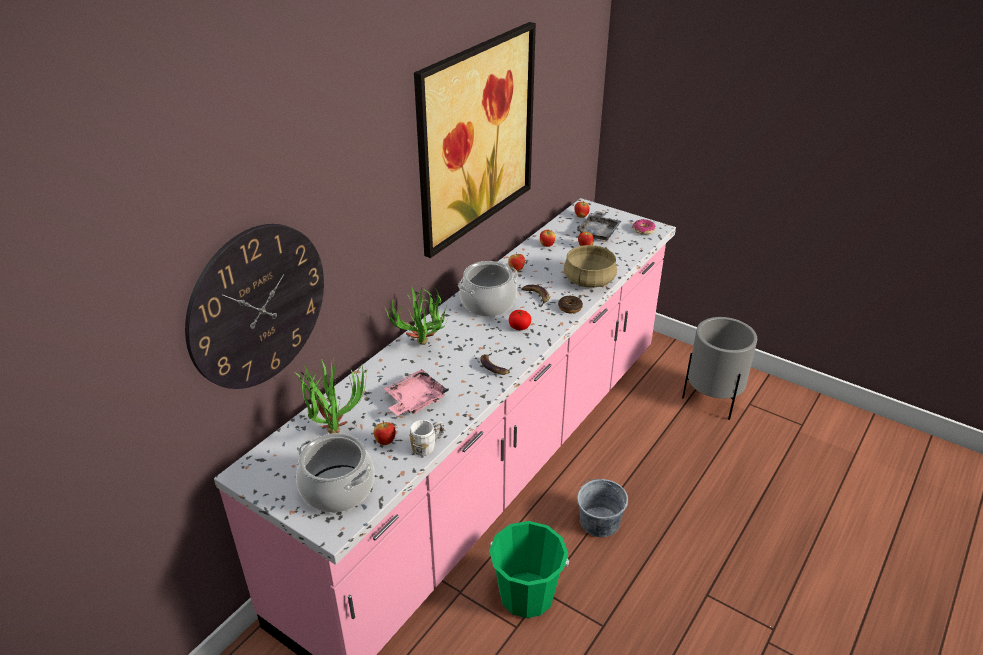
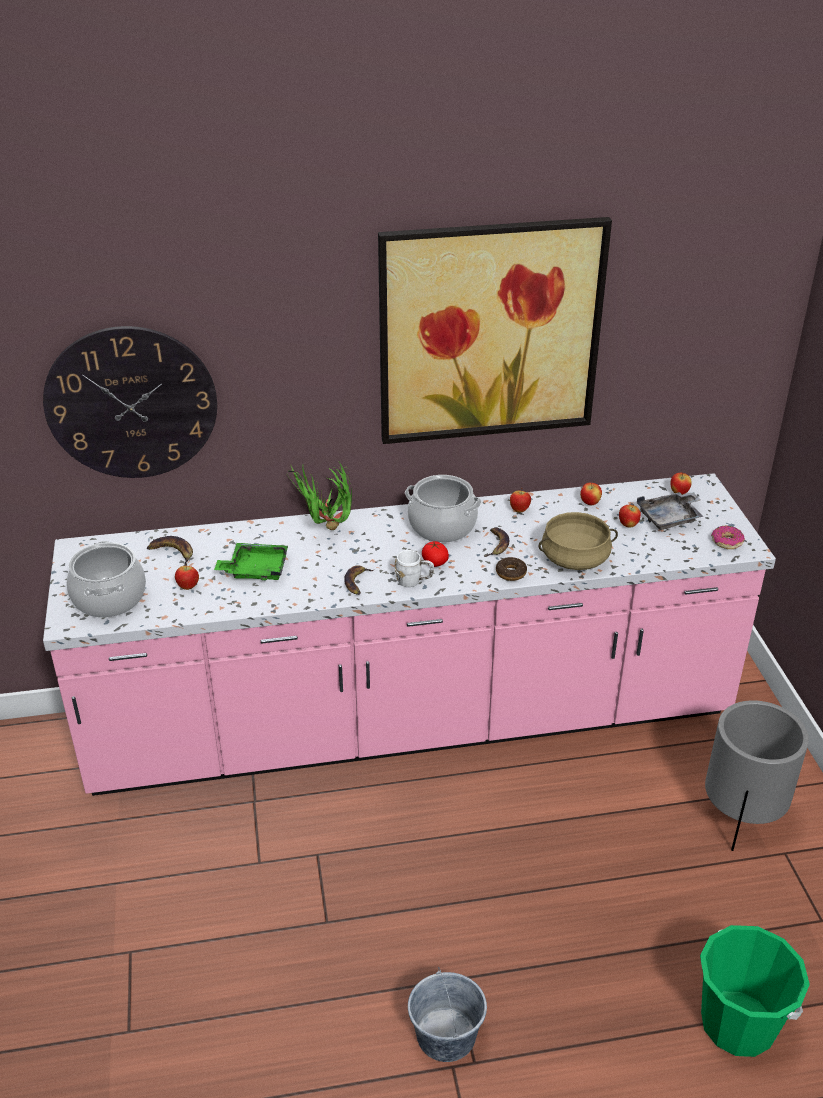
camera: 45 degrees right, 0 degrees up
potted plant [296,358,367,434] -> banana [147,536,193,566]
pink tray [383,369,449,416] -> green tray [214,543,288,580]
white mug [410,420,444,456] -> white mug moved to [395,550,434,587]
green bucket [489,521,569,618] -> green bucket moved to [700,925,810,1057]
grey bucket [577,479,628,537] -> grey bucket moved to [408,967,487,1062]

